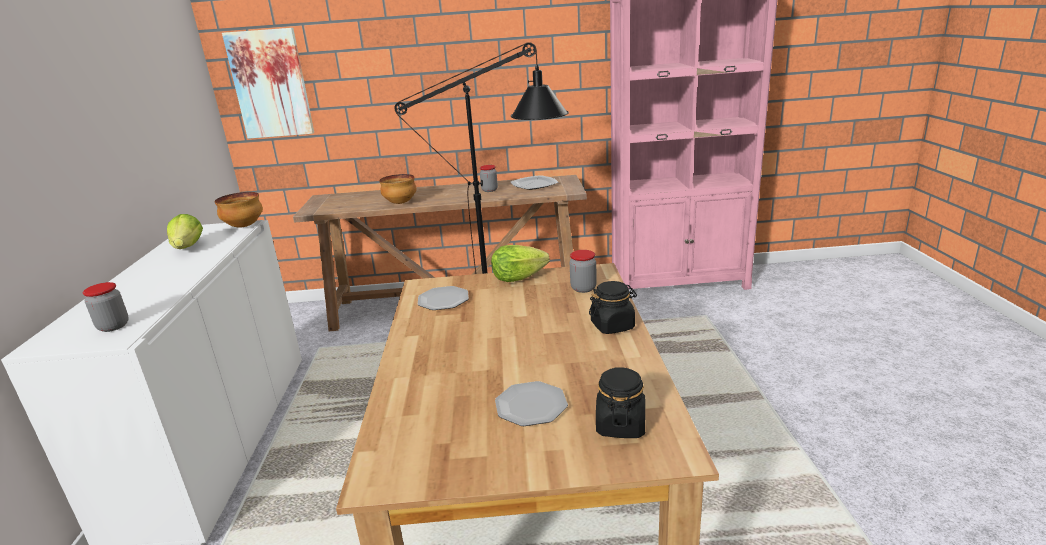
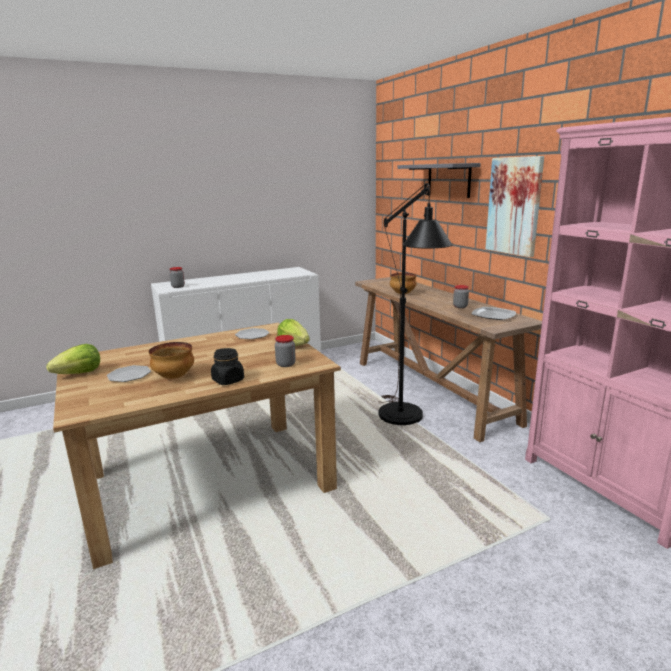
camera: 65 degrees right, 5 degrees down
lettuce [167,214,203,249] -> lettuce moved to [46,344,100,374]
bowl [214,192,263,227] -> bowl moved to [149,342,194,379]
picture [222,28,314,139] -> picture moved to [485,156,544,257]
black jar [596,367,645,438] -> none
none -> grey shelf [397,163,481,198]

